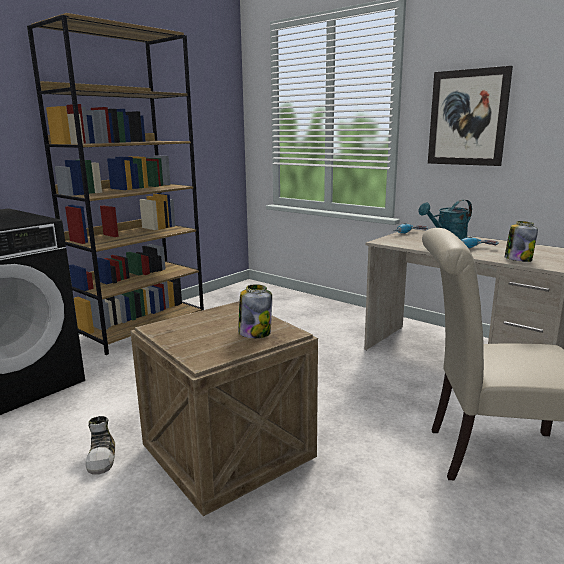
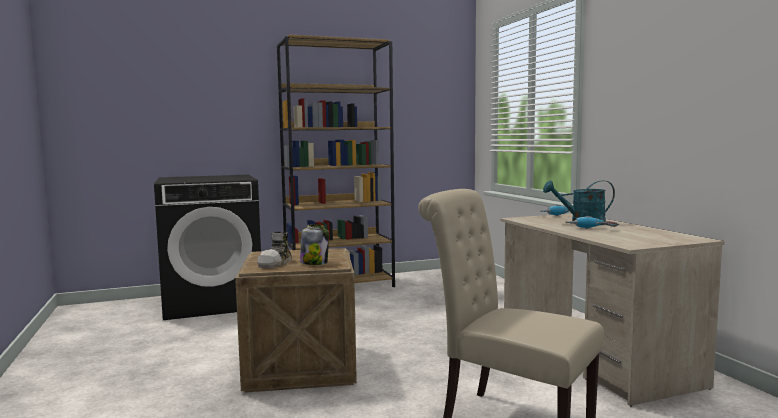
camera: 30 degrees right, 10 degrees down
shoe [86,416,115,475] -> shoe moved to [257,232,292,268]
picture [428,66,513,166] -> none
jar [505,221,538,262] -> none

